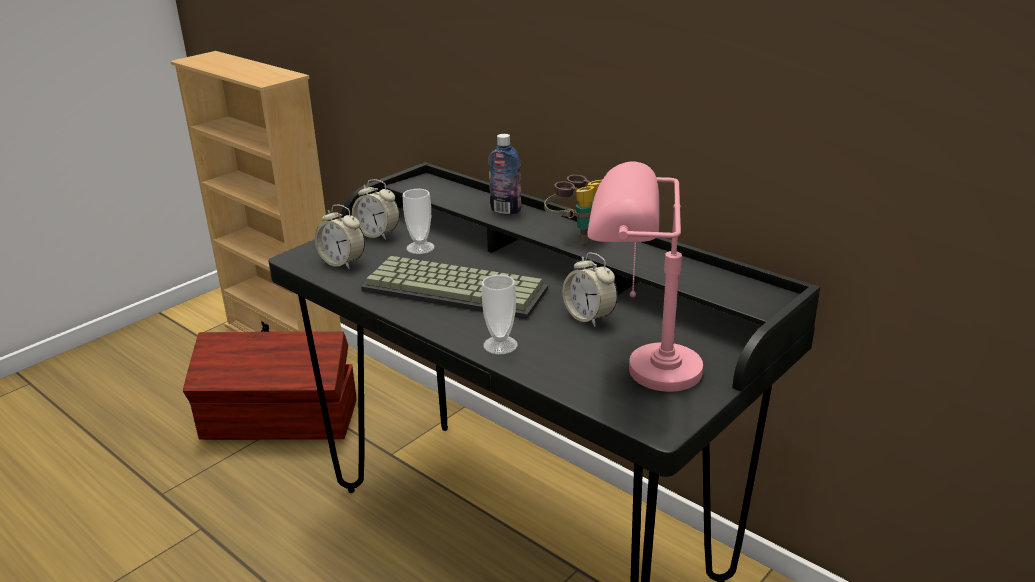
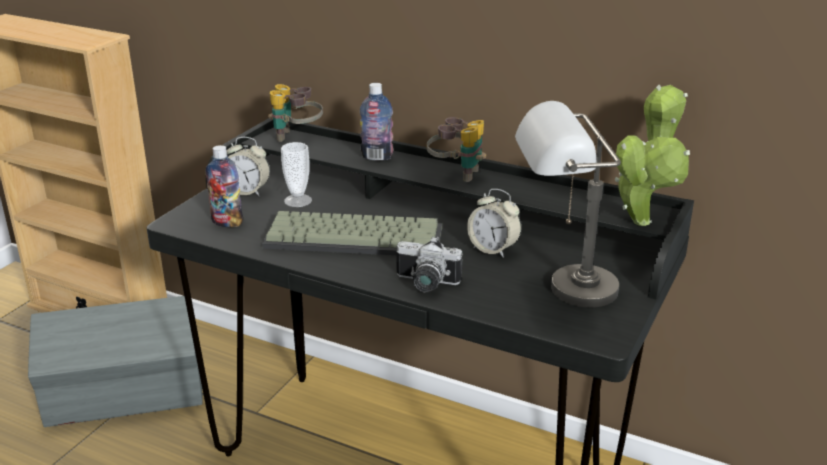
camera: 15 degrees left, 0 degrees up
brown storage box [183,331,357,440] -> grey storage box [28,296,203,427]
alarm clock [315,205,365,269] -> bottle [206,145,243,227]
cup [482,275,518,355] -> camera [396,236,462,292]
pink table lamp [587,161,703,392] -> grey table lamp [515,101,621,308]
none -> binoculars [268,84,323,142]
none -> potted plant [615,85,690,226]

